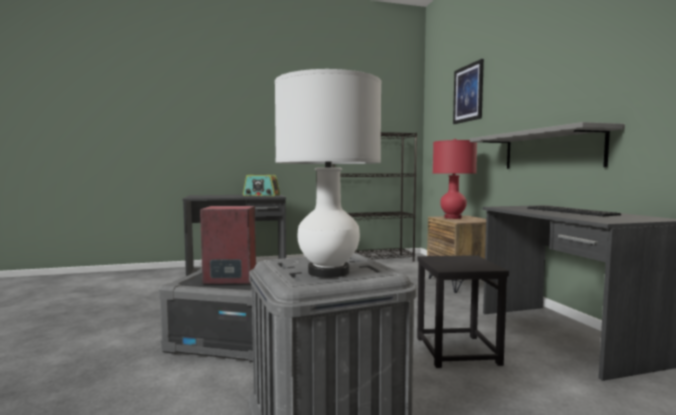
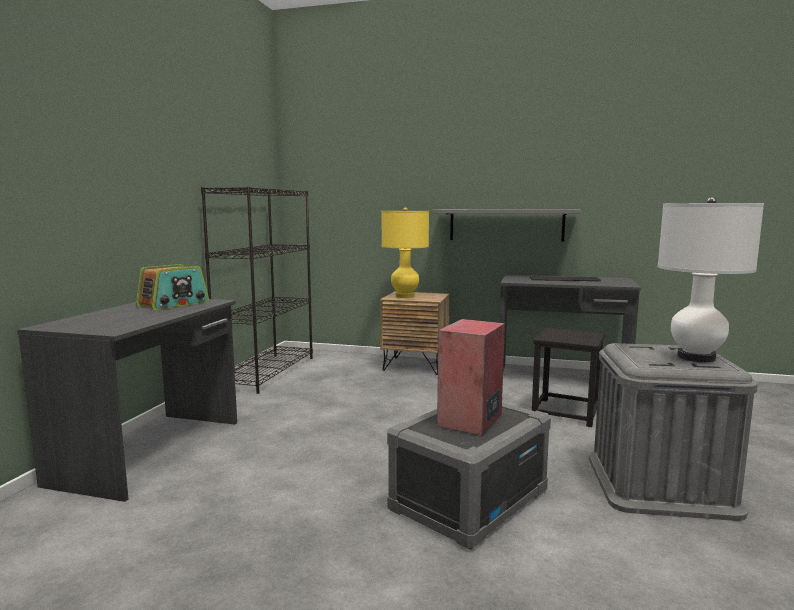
camera: 60 degrees left, 5 degrees up
red table lamp [433,139,477,219] -> yellow table lamp [382,207,429,298]
picture [453,59,484,124] -> none

